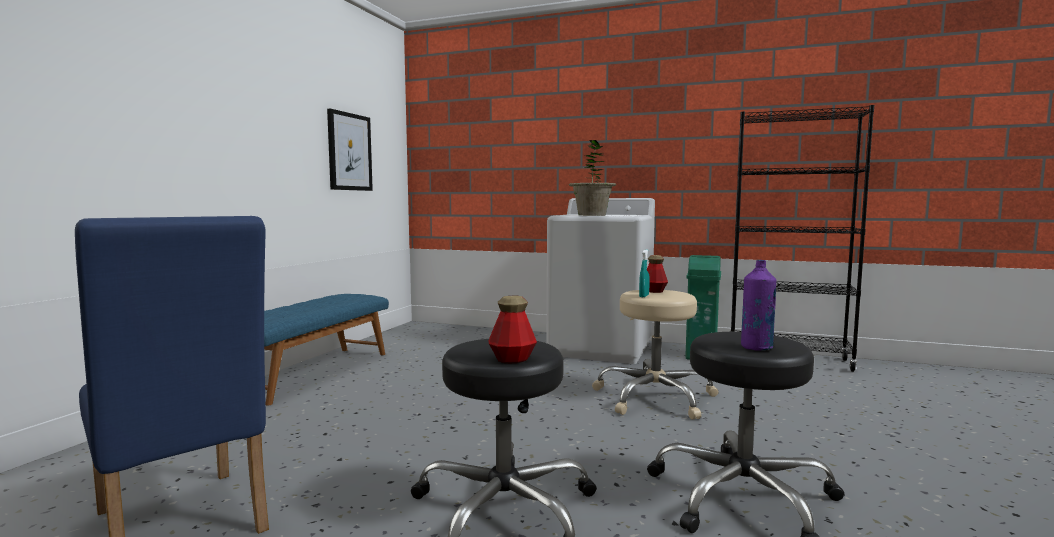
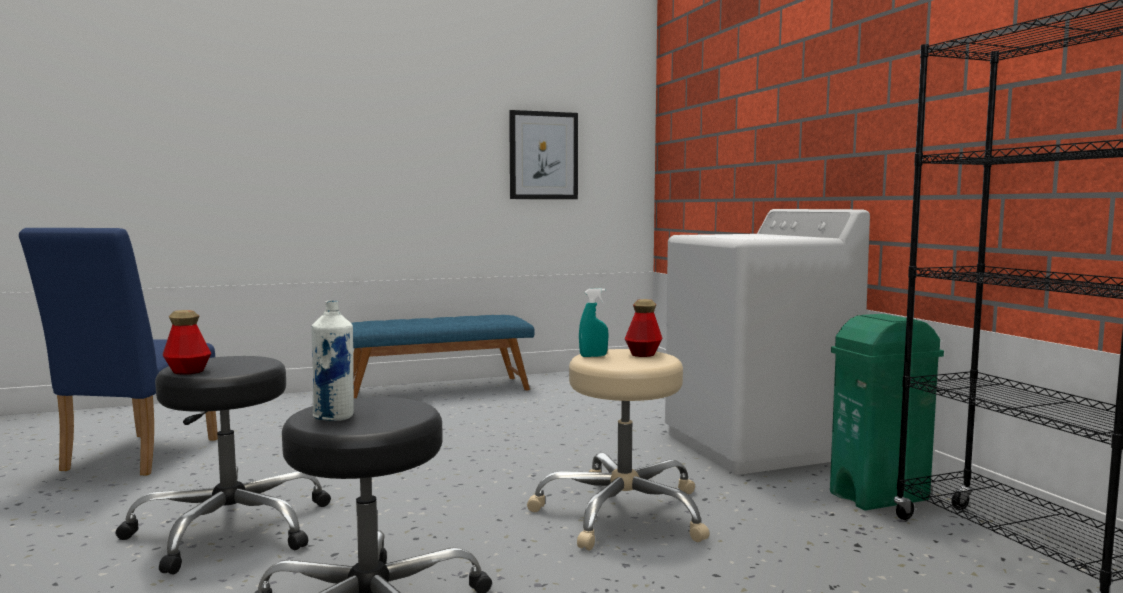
camera: 50 degrees right, 0 degrees up
potted plant [569,140,616,216] -> none
purple bottle [741,260,776,350] -> white bottle [311,301,354,421]

